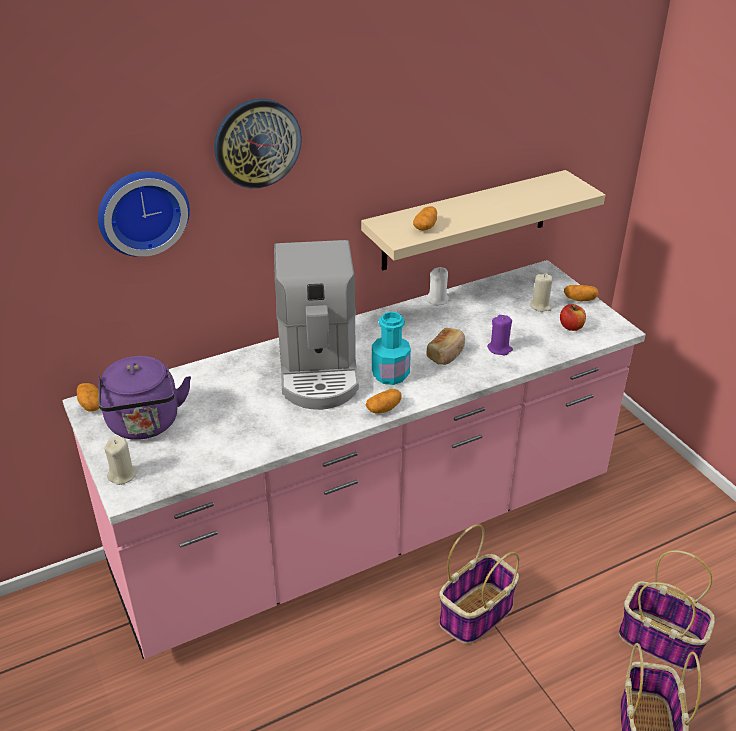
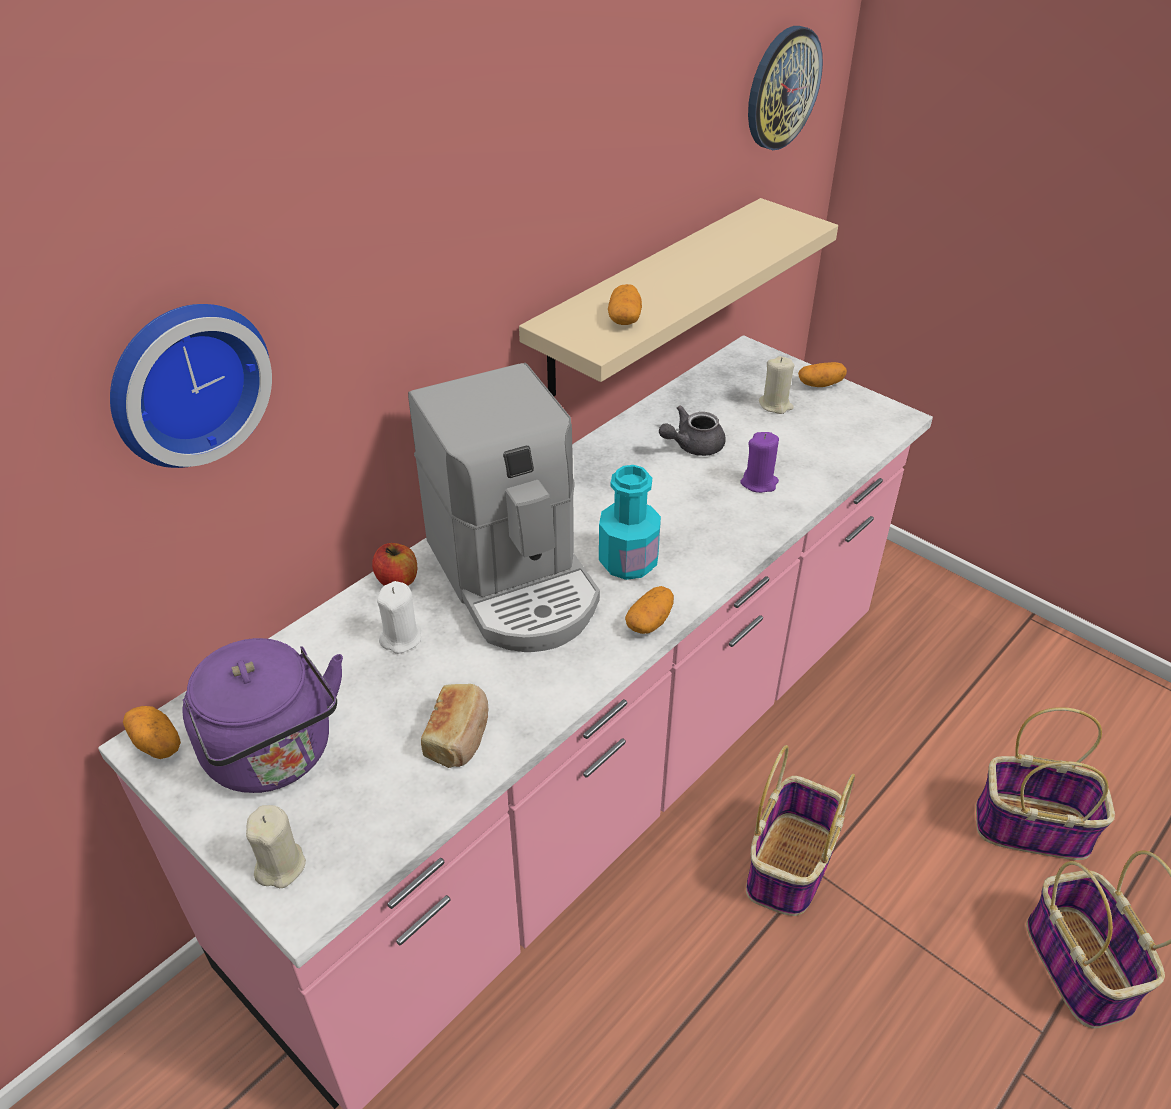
camera: 20 degrees left, 5 degrees up
wall clock [214,99,302,188] -> wall clock moved to [748,26,823,150]
white candle [426,267,449,306] -> white candle moved to [377,581,421,654]
bread [427,328,465,365] -> bread moved to [421,684,488,768]
apple [560,304,586,331] -> apple moved to [372,543,417,586]
none -> grey teapot [659,405,726,456]

